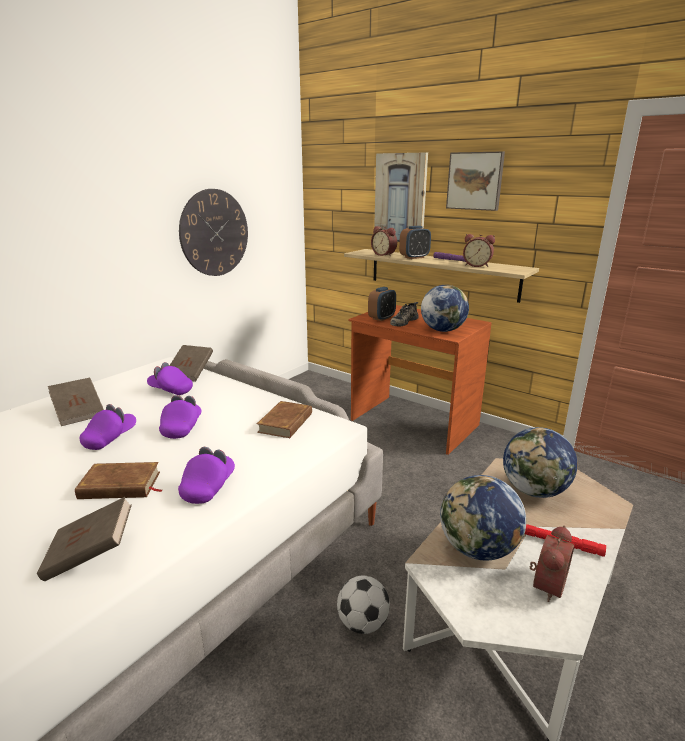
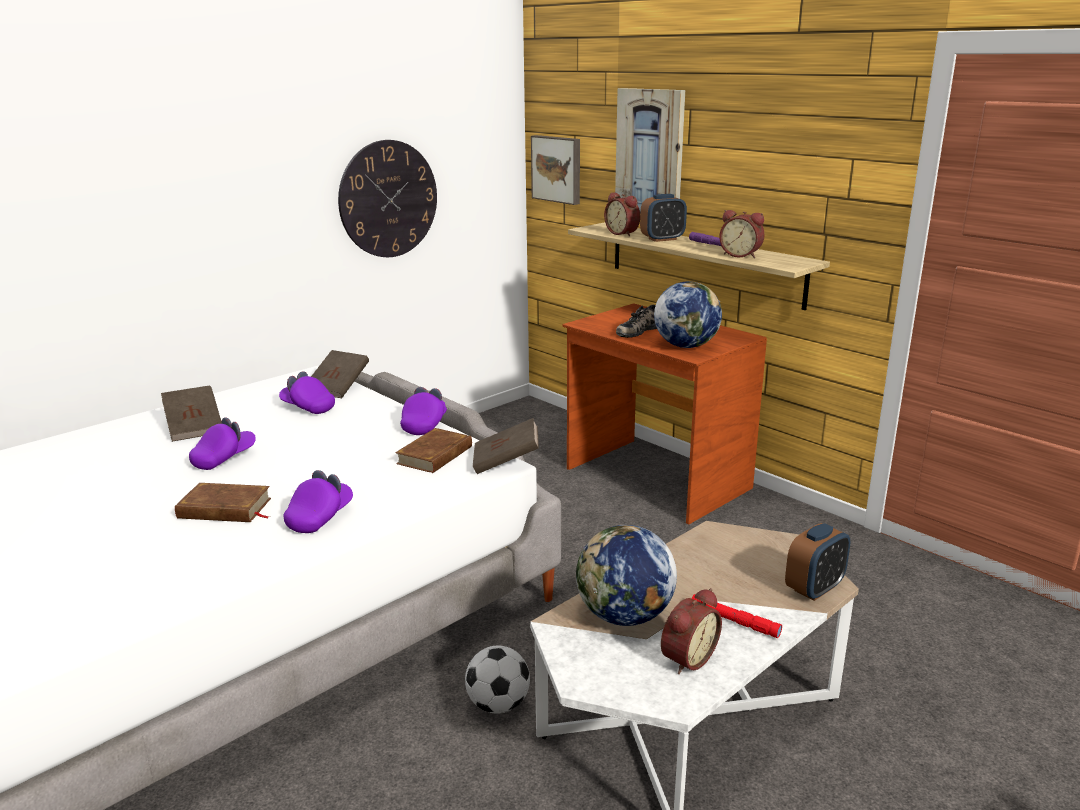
camera: 10 degrees right, 0 degrees up
brown book [37,497,132,581] -> brown book moved to [473,418,539,474]
purple cap [159,395,202,439] -> purple cap moved to [400,387,447,435]
alarm clock [368,287,396,321] -> alarm clock moved to [785,523,850,601]
picture [446,151,505,211] -> picture moved to [531,135,580,205]
globe [503,427,578,498] -> none

